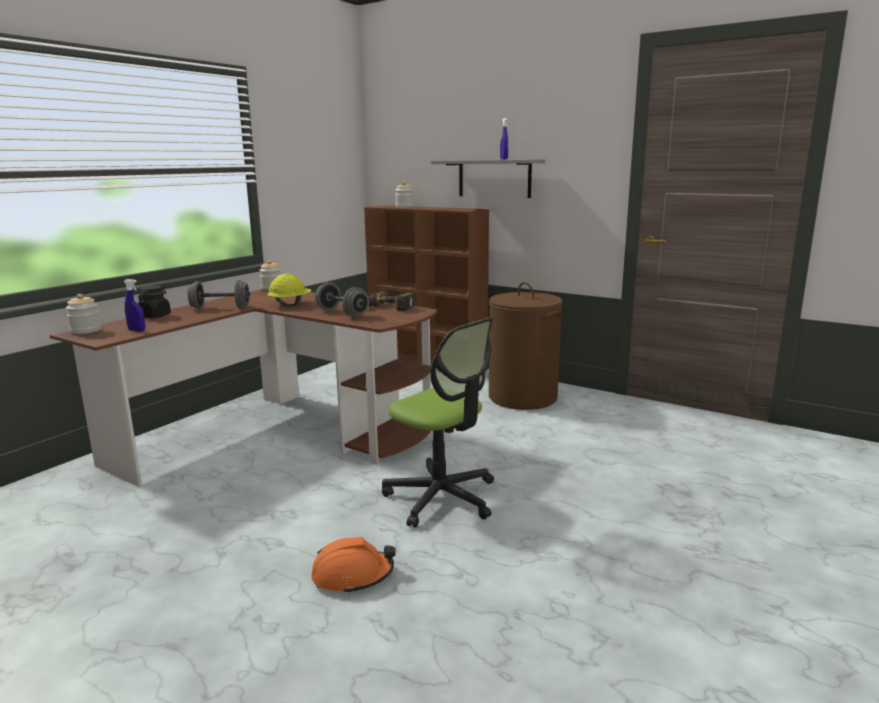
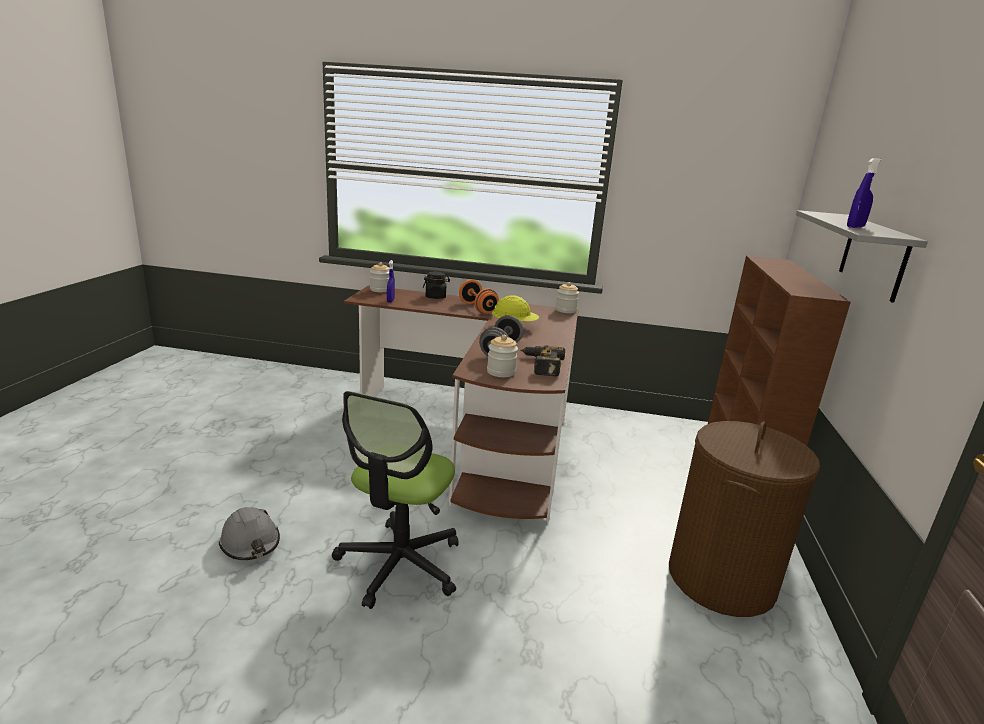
camera: 65 degrees right, 5 degrees up
grey dumbbell [188,280,250,309] -> orange dumbbell [459,279,499,314]
orange hard hat [311,537,396,595] -> grey hard hat [219,507,280,560]
jar [395,182,414,208] -> jar moved to [487,335,518,377]

